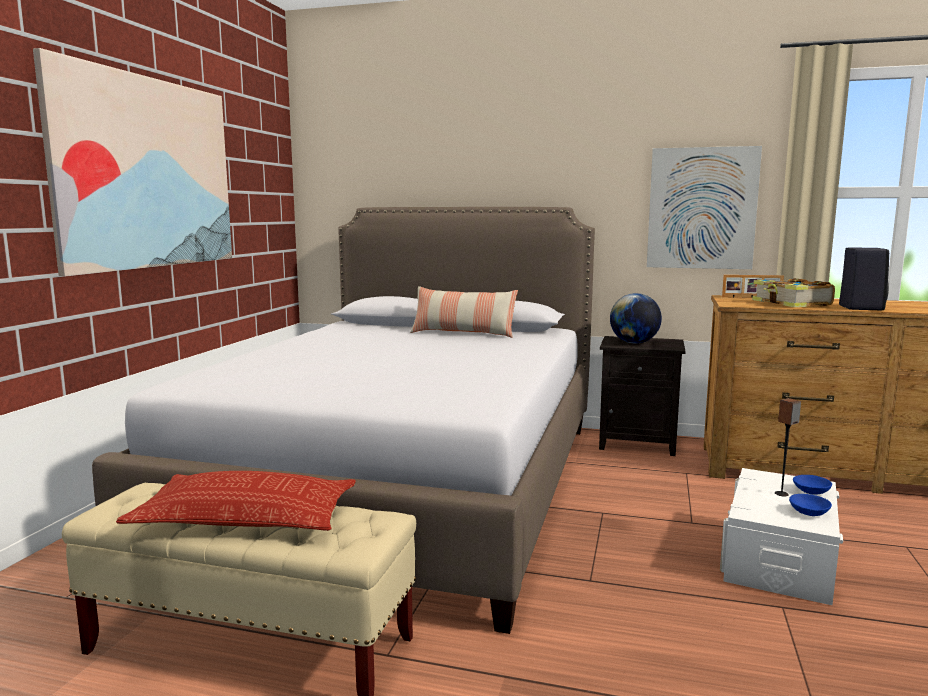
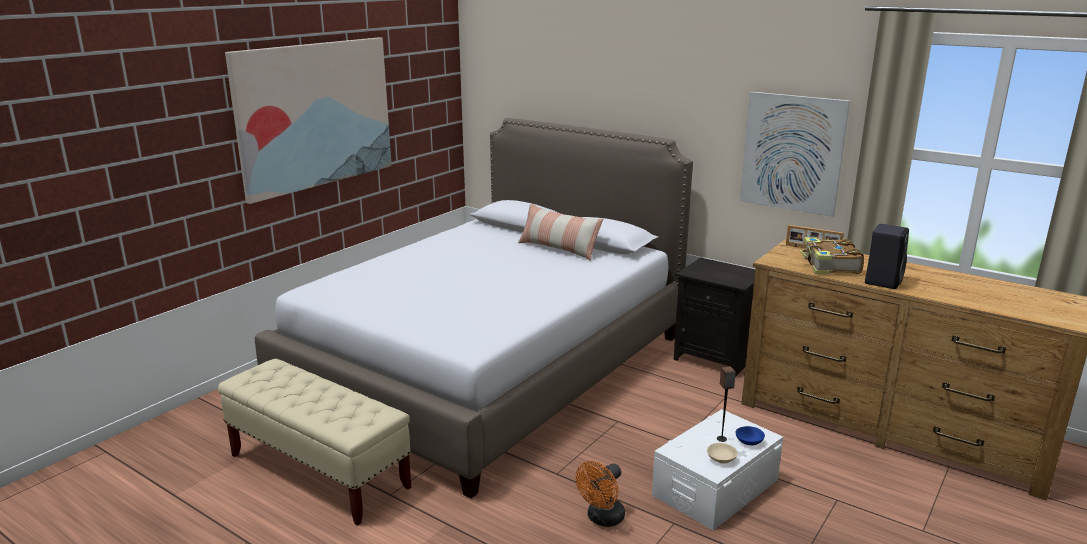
camera: 20 degrees right, 10 degrees up
pillow [116,471,356,531] -> none
globe [610,293,662,344] -> none
blue bowl [789,494,832,516] -> beige bowl [707,443,738,464]
none -> orange fan [576,461,625,527]

